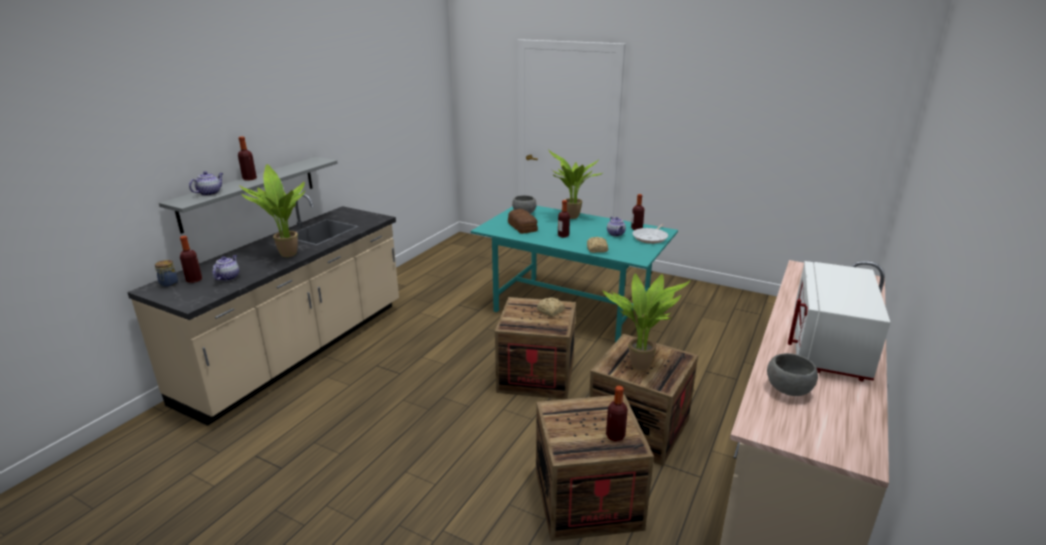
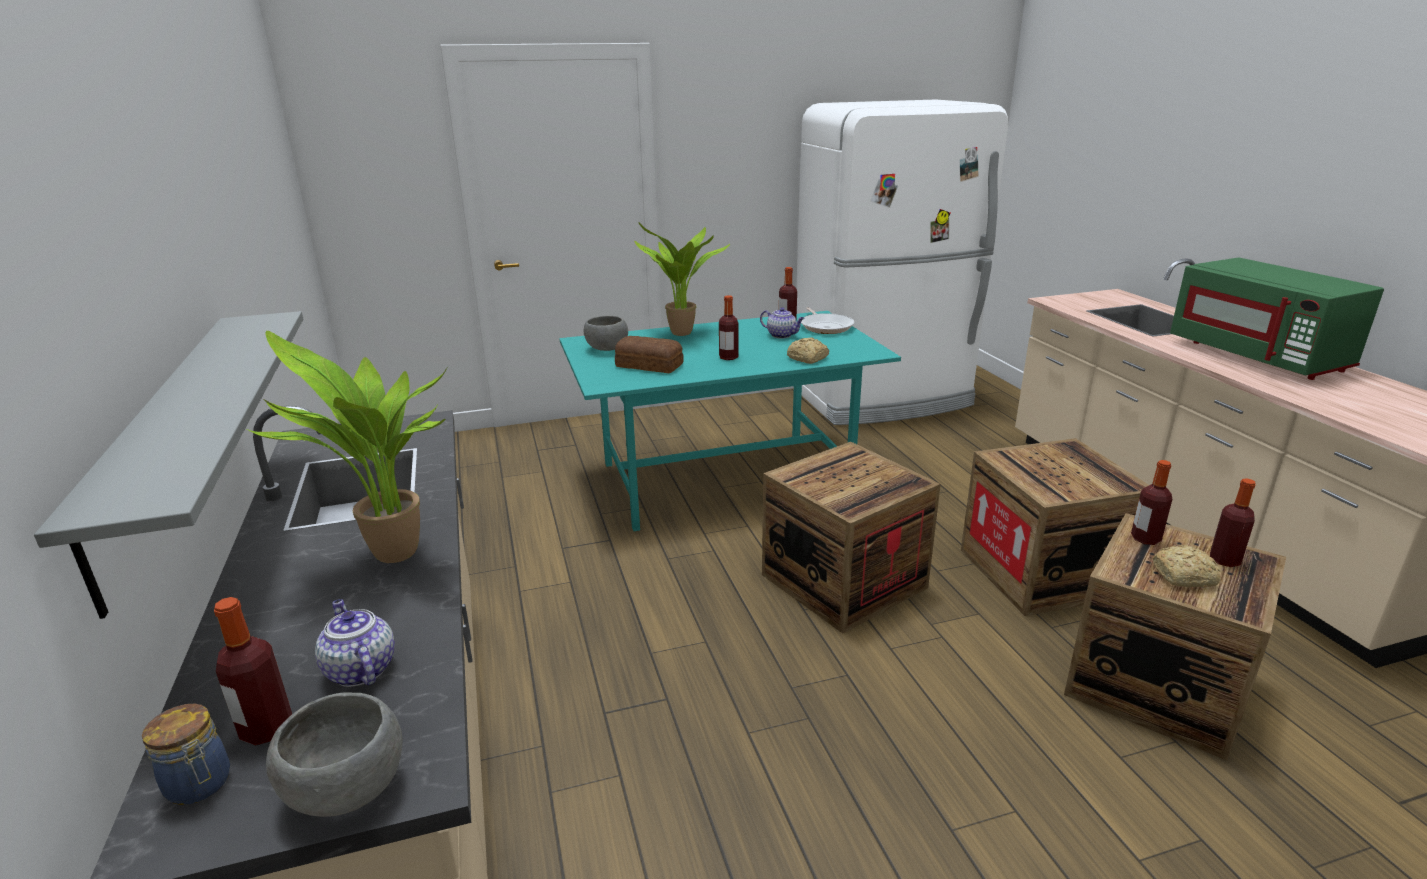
camera: 45 degrees left, 0 degrees up
teapot [189,171,223,196] -> none
bottle [238,137,257,181] -> bottle moved to [1131,460,1172,545]
bread [537,297,565,317] -> bread moved to [1153,545,1220,587]
potted plant [602,273,691,370] -> none
grey bowl [767,353,818,396] -> grey bowl moved to [266,692,403,817]
white microwave [788,261,891,381] -> green microwave [1170,257,1384,380]
none -> white fridge [793,99,1008,425]

